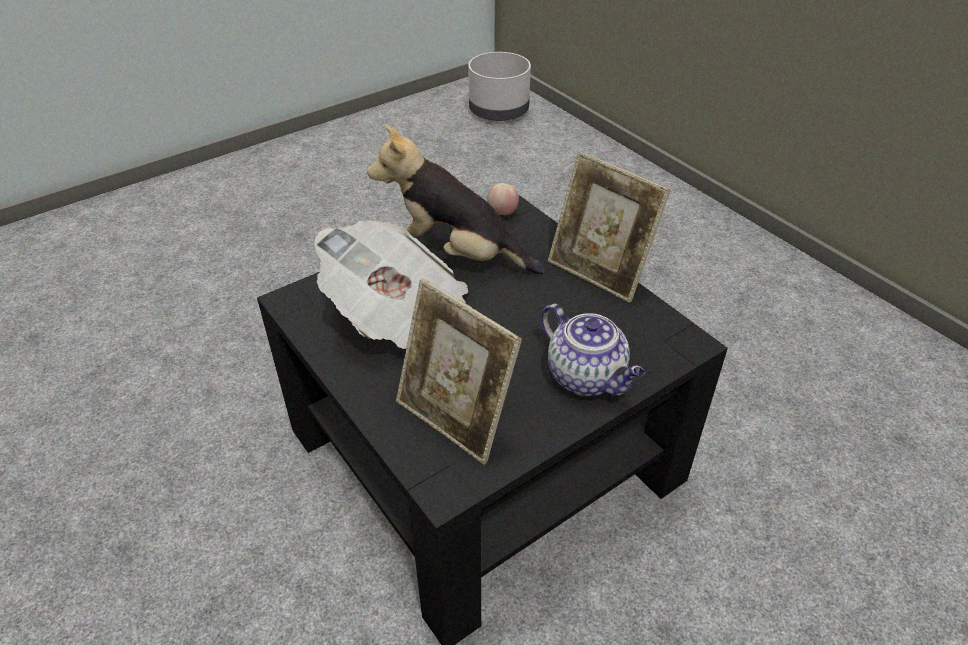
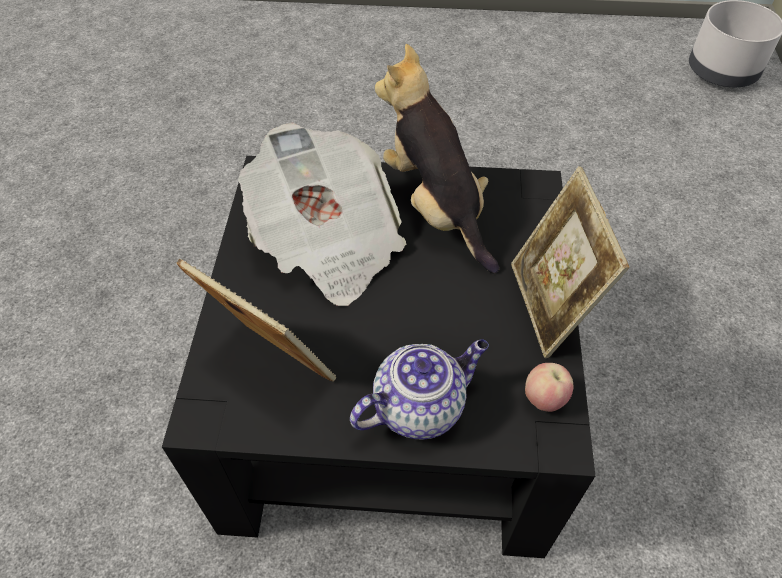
camera: 40 degrees right, 10 degrees up
picture frame [396,279,522,465] -> picture frame turned 135 degrees clockwise [177,259,336,382]
apple [487,183,519,215] -> apple moved to [525,363,573,412]
teapot [541,304,645,396] -> teapot turned 120 degrees counterclockwise [350,339,489,440]

